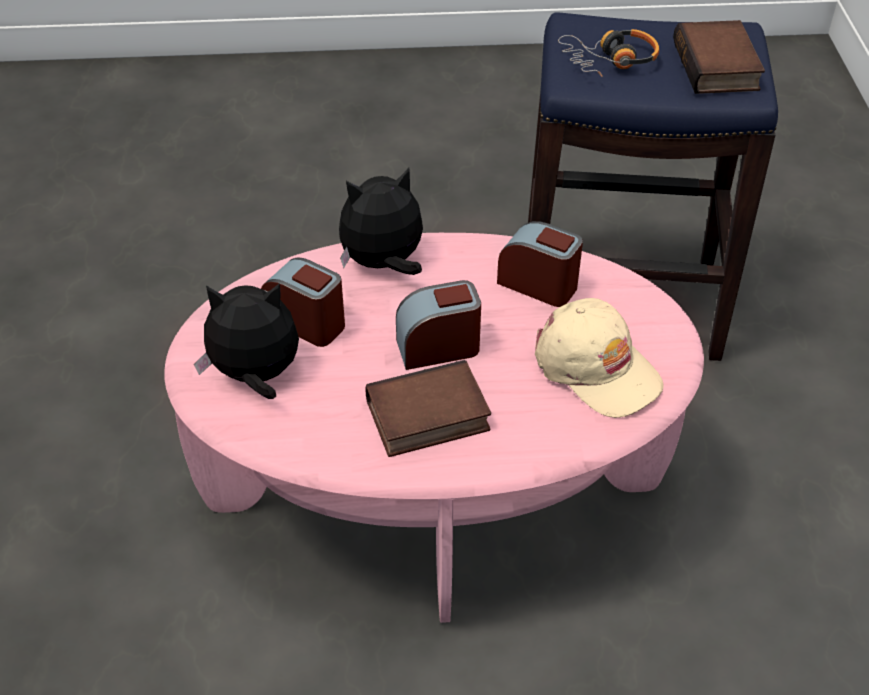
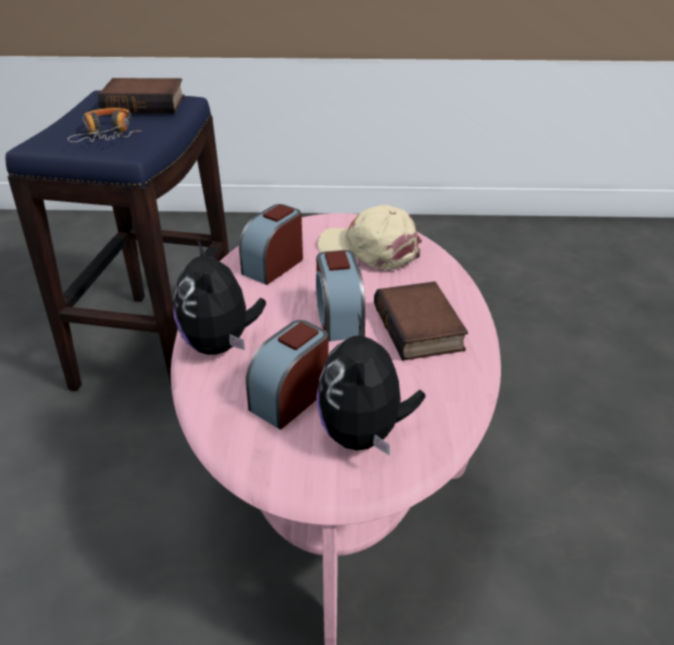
camera: 85 degrees left, 10 degrees down
beige cap [535,298,664,418] -> beige cap turned 120 degrees counterclockwise [318,205,422,270]

